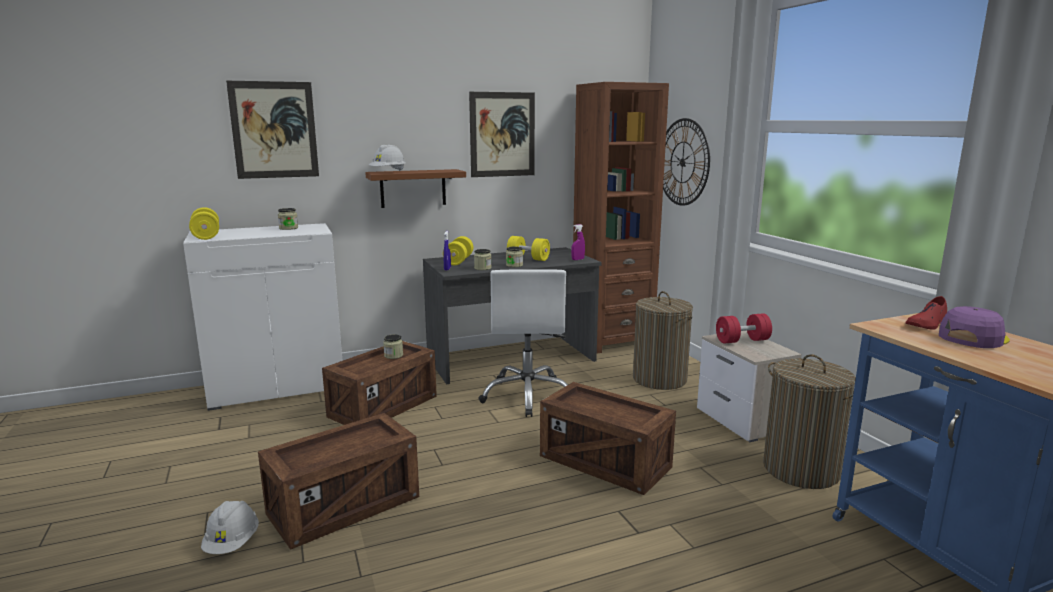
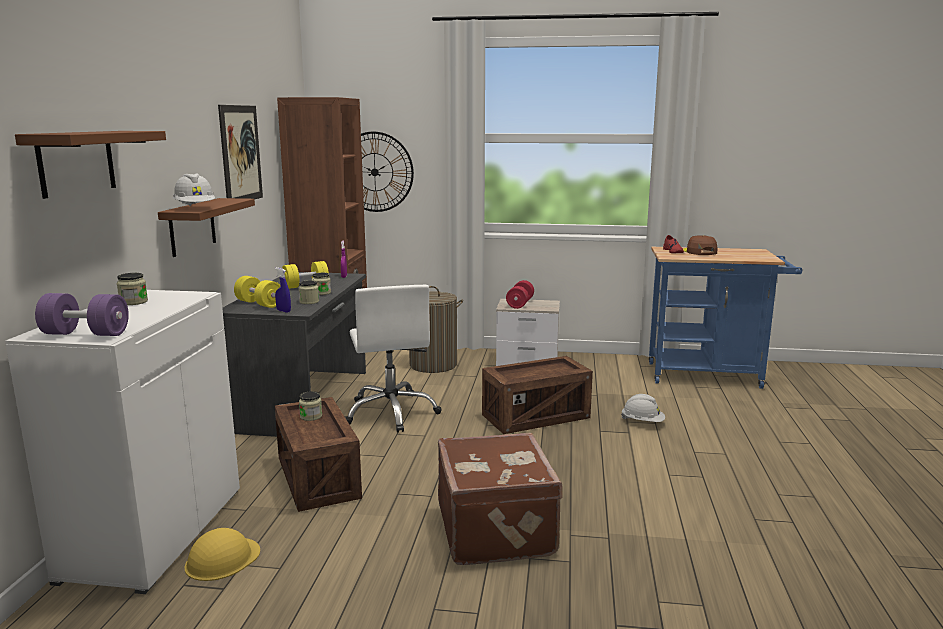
camera: 60 degrees left, 0 degrees up
yellow dumbbell [189,207,219,240] -> purple dumbbell [35,293,129,336]
white hard hat [201,501,259,554] -> white hard hat moved to [621,394,665,422]
picture [226,81,319,179] -> brown shelf [15,131,166,199]
crate [258,413,419,550] -> brown suitcase [438,433,563,565]
white office chair [478,269,568,417] -> white office chair turned 45 degrees clockwise [345,285,442,433]
laundry basket [763,354,856,489] -> none
purple cap [939,306,1010,348] -> brown cap [683,235,718,255]
none -> yellow hard hat [185,528,260,581]

